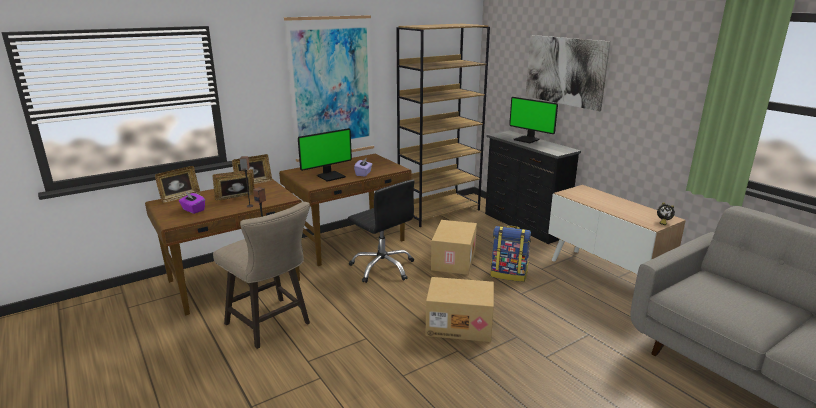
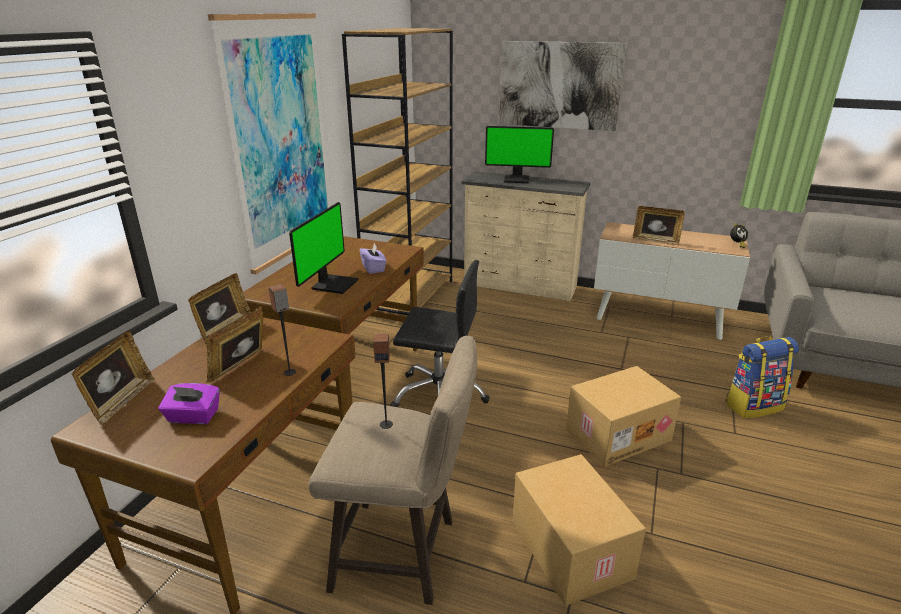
camera: 35 degrees left, 5 degrees up
cardboard box [431,220,477,275] -> cardboard box moved to [513,454,646,606]
black dresser [485,130,581,244] -> beige dresser [462,172,591,301]
backpack [491,226,531,282] -> backpack moved to [725,336,799,419]
none -> picture frame [633,206,685,245]

